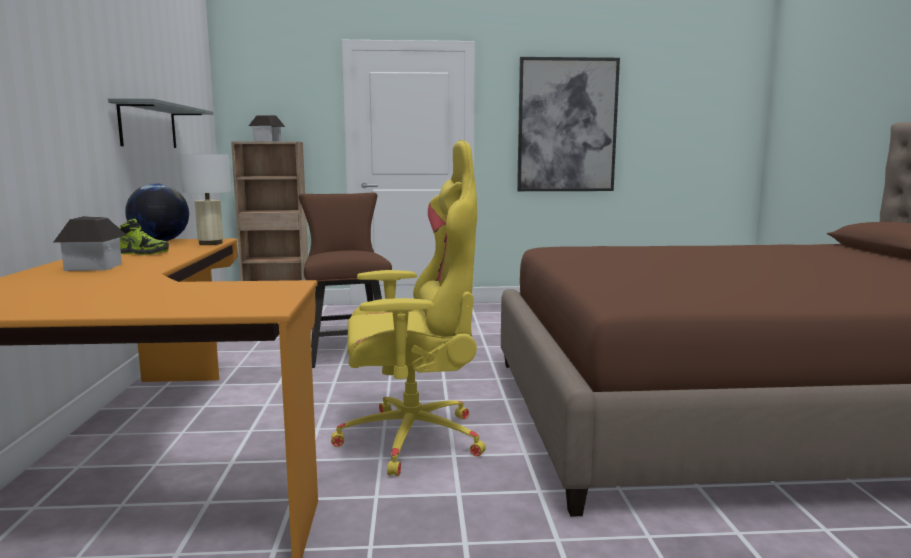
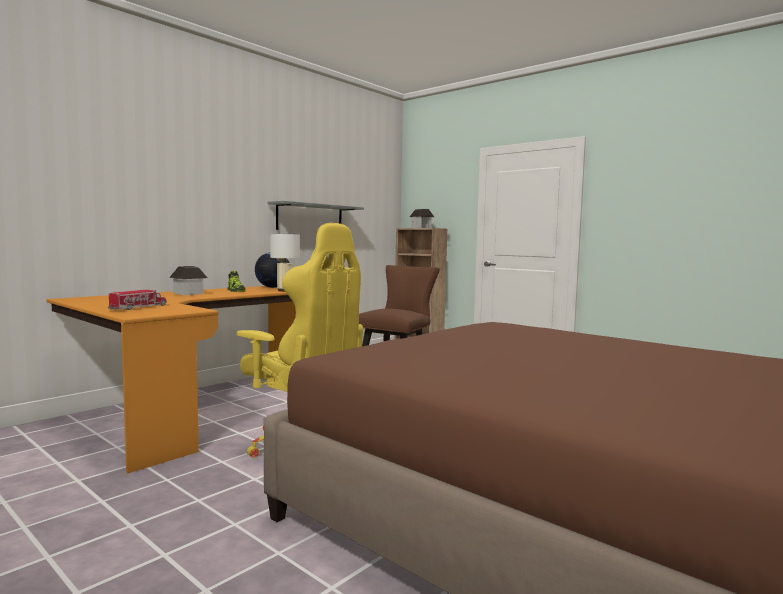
camera: 45 degrees right, 5 degrees down
picture [517,57,620,191] -> none
none -> toy truck [108,290,167,310]

